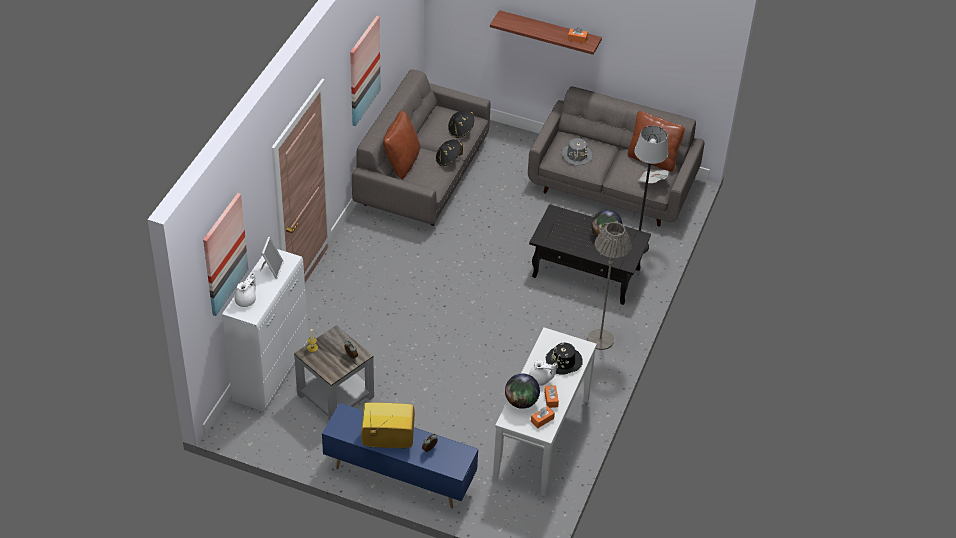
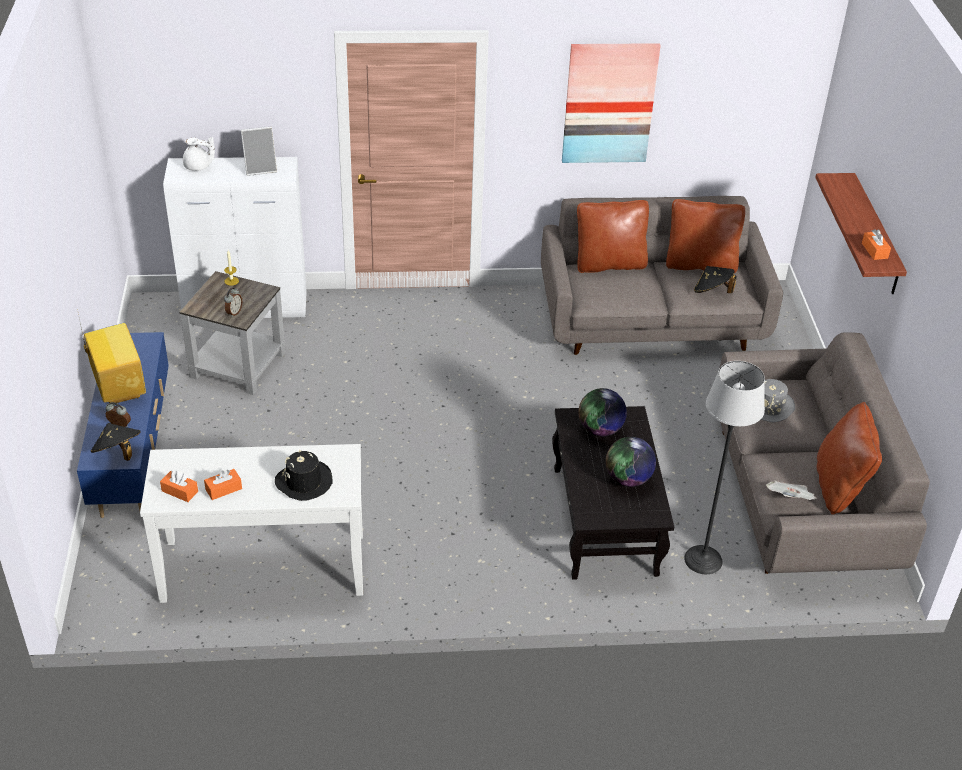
camera: 65 degrees right, 5 degrees down
picture [203,193,248,316] -> none
black hat [436,140,463,166] -> black hat moved to [91,423,141,461]
globe [505,373,540,409] -> globe moved to [578,388,627,436]
white teapot [529,360,557,386] -> none
grey floor lamp [587,221,632,350] -> none
none -> brown pillow [666,199,745,273]

